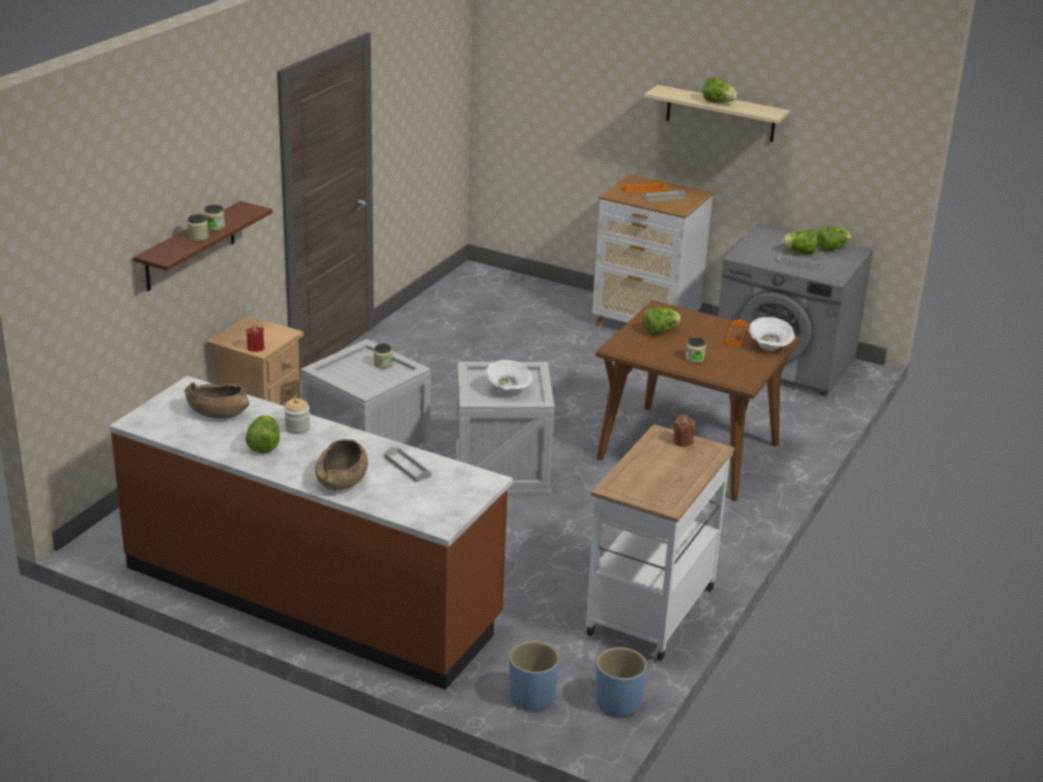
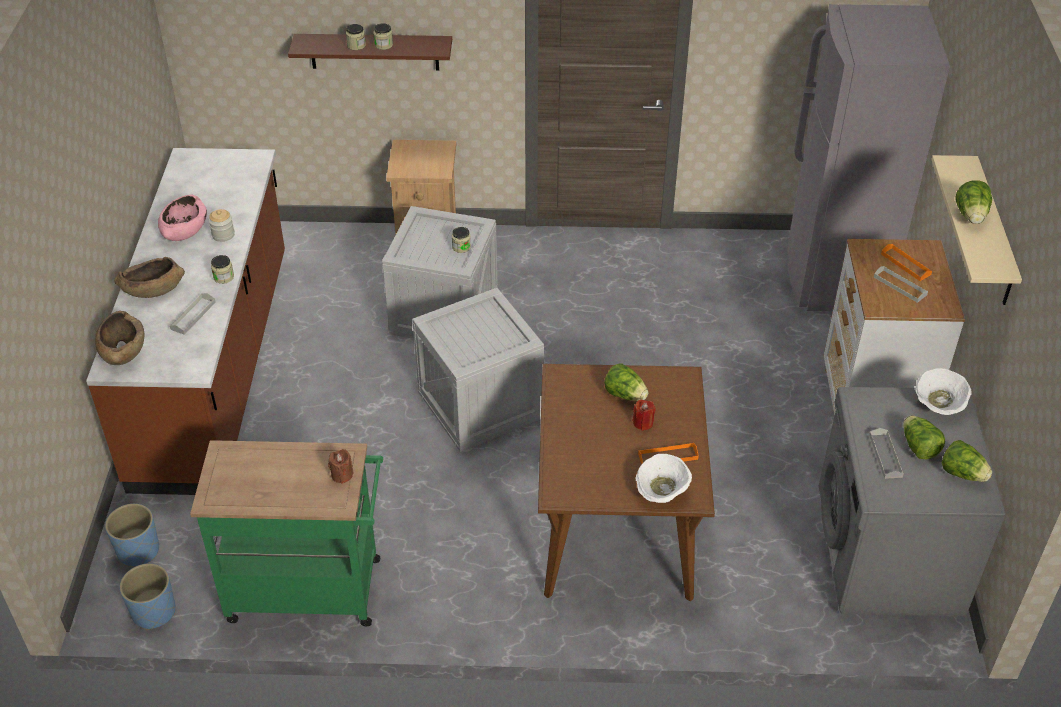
camera: 65 degrees right, 15 degrees up
brown bowl [184,382,249,419] -> brown bowl moved to [95,311,144,365]
lettuce [246,415,280,453] -> pink bowl [158,195,207,241]
red candle [247,325,265,352] -> red candle moved to [633,400,656,431]
white bowl [486,360,532,395] -> white bowl moved to [916,368,972,415]
white cart [586,424,735,661] -> green cart [190,440,383,626]
jar [685,337,706,363] -> jar moved to [211,255,234,284]
none -> grey fridge [787,4,950,311]

